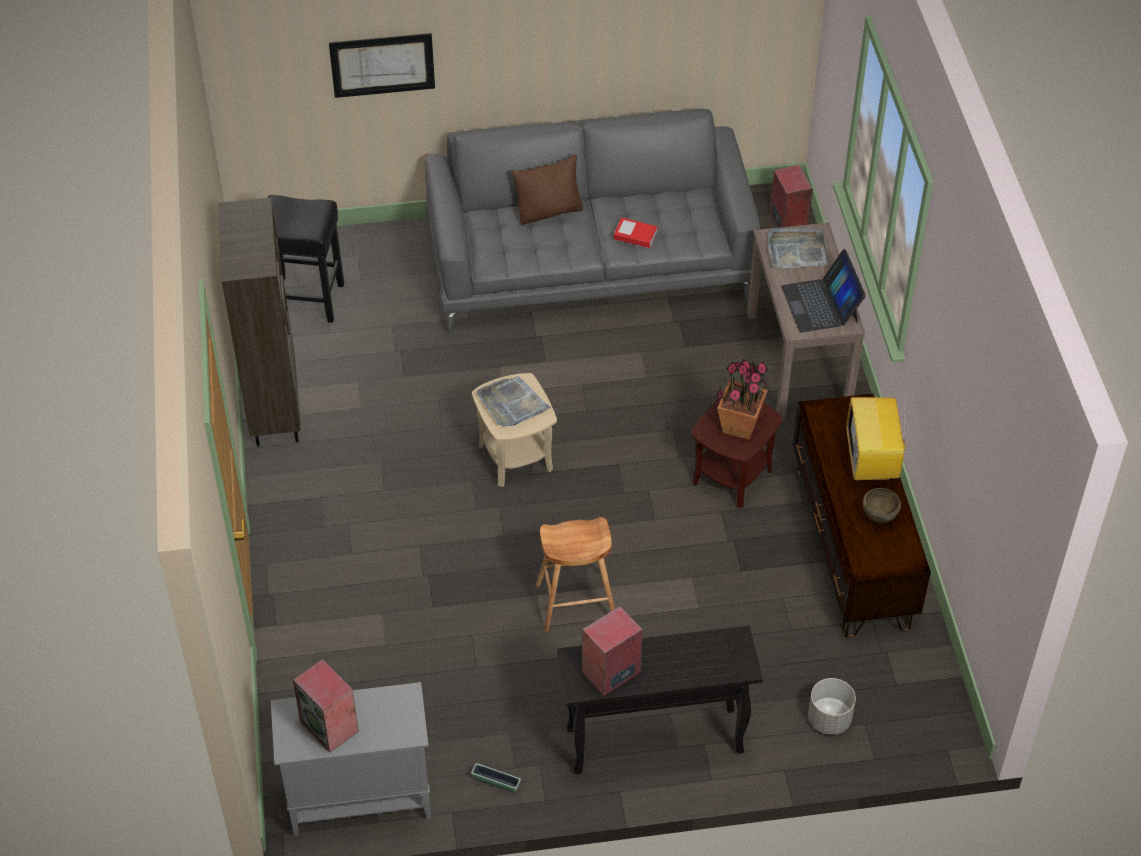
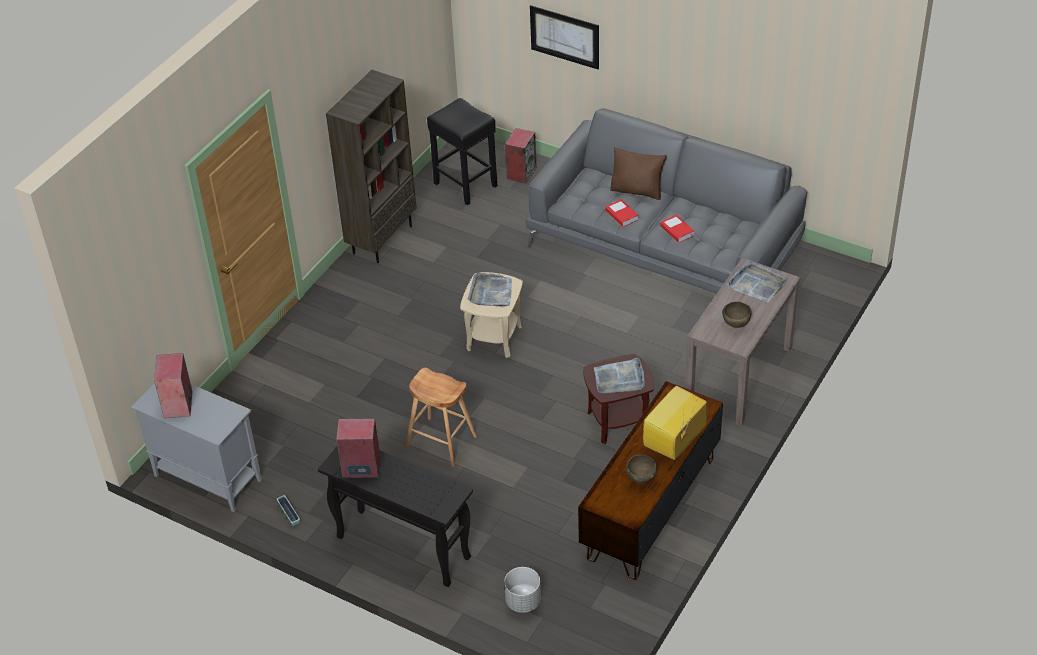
camera: 40 degrees right, 5 degrees down
potted plant [717,359,769,440] -> grey tray [594,357,645,394]
speaker [770,165,813,228] -> speaker moved to [505,128,536,183]
laptop [781,249,866,333] -> brown bowl [723,302,752,328]
none -> book [605,199,638,227]

